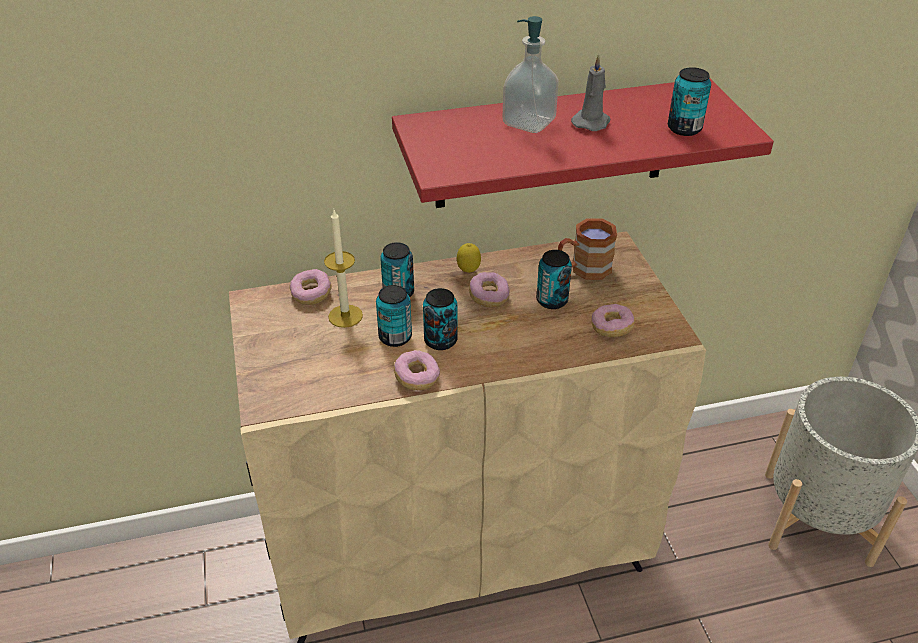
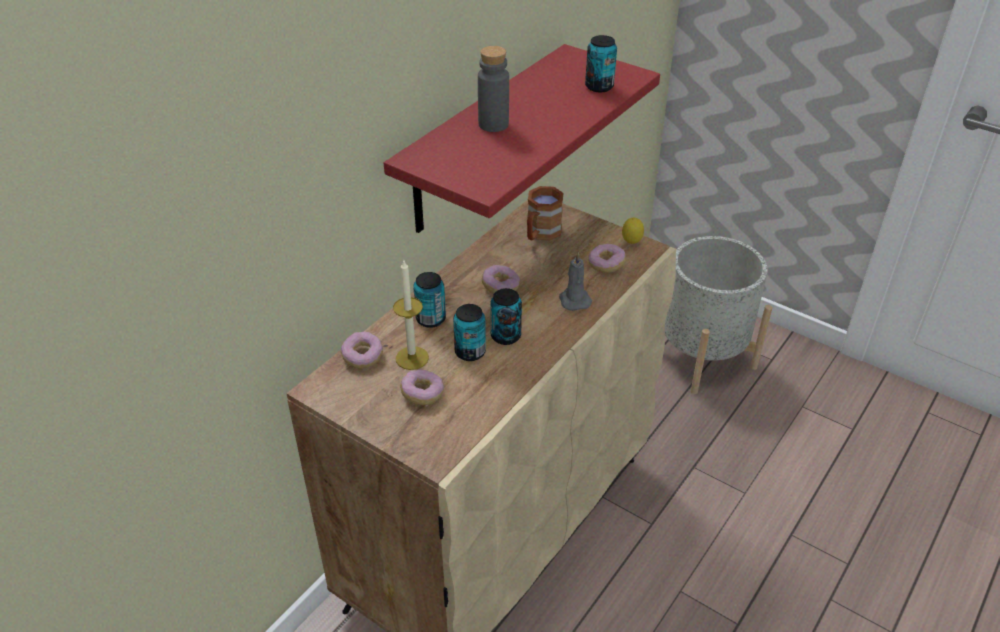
camera: 40 degrees left, 0 degrees up
donut [394,350,440,390] -> donut moved to [400,369,444,405]
lemon [457,243,481,273] -> lemon moved to [622,218,644,244]
soap dispenser [503,16,559,133] -> grey bottle [478,46,509,132]
can [536,250,572,309] -> none
grey candle [571,54,610,131] -> grey candle moved to [559,252,592,311]

